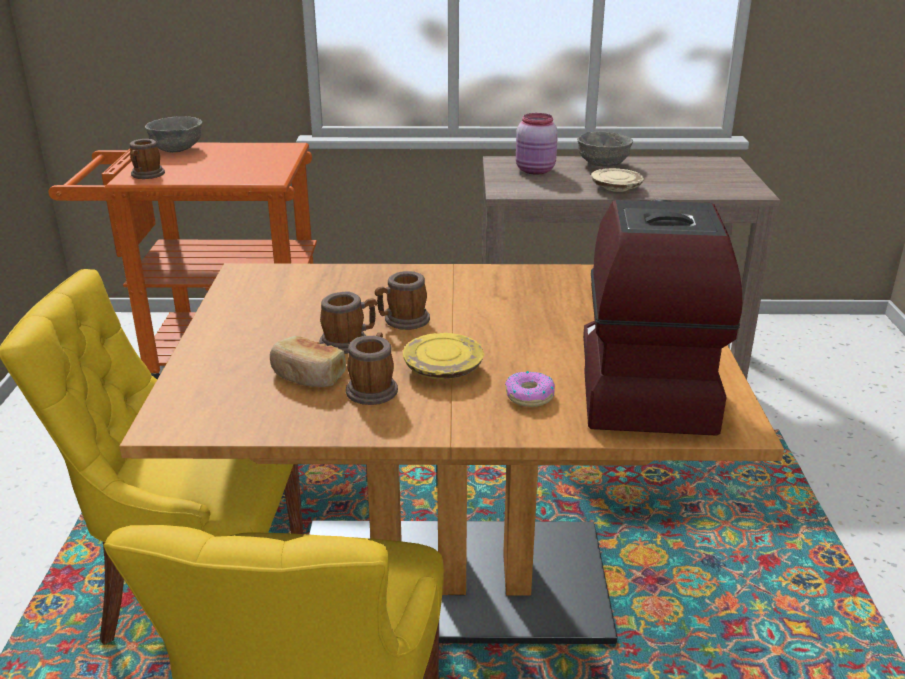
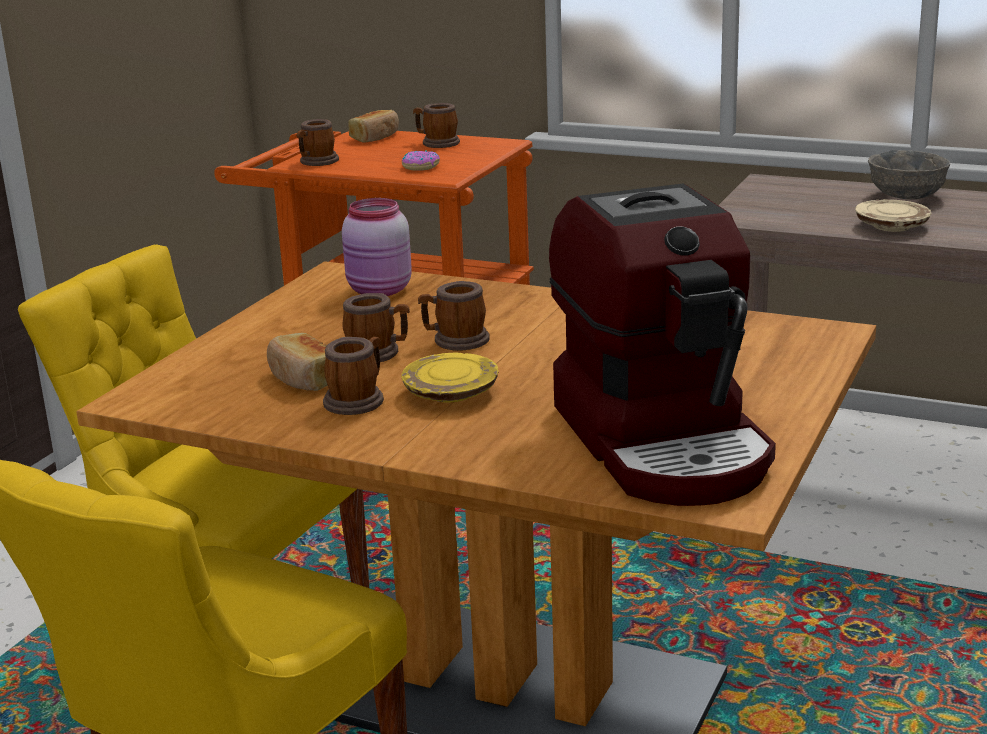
camera: 25 degrees right, 5 degrees down
grey bowl [145,116,202,153] -> bread [348,110,399,143]
donut [505,371,555,407] -> donut moved to [402,150,440,171]
pink jar [516,113,558,174] -> pink jar moved to [342,198,412,296]
coffee machine [583,200,742,436] -> coffee machine turned 135 degrees clockwise [549,183,776,506]
none -> mug [413,103,460,148]

